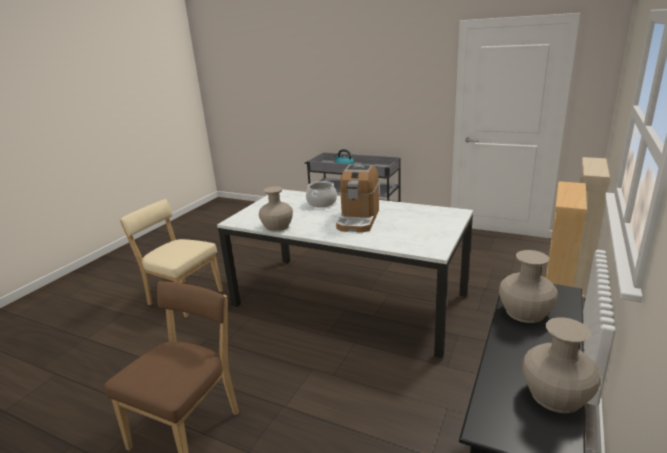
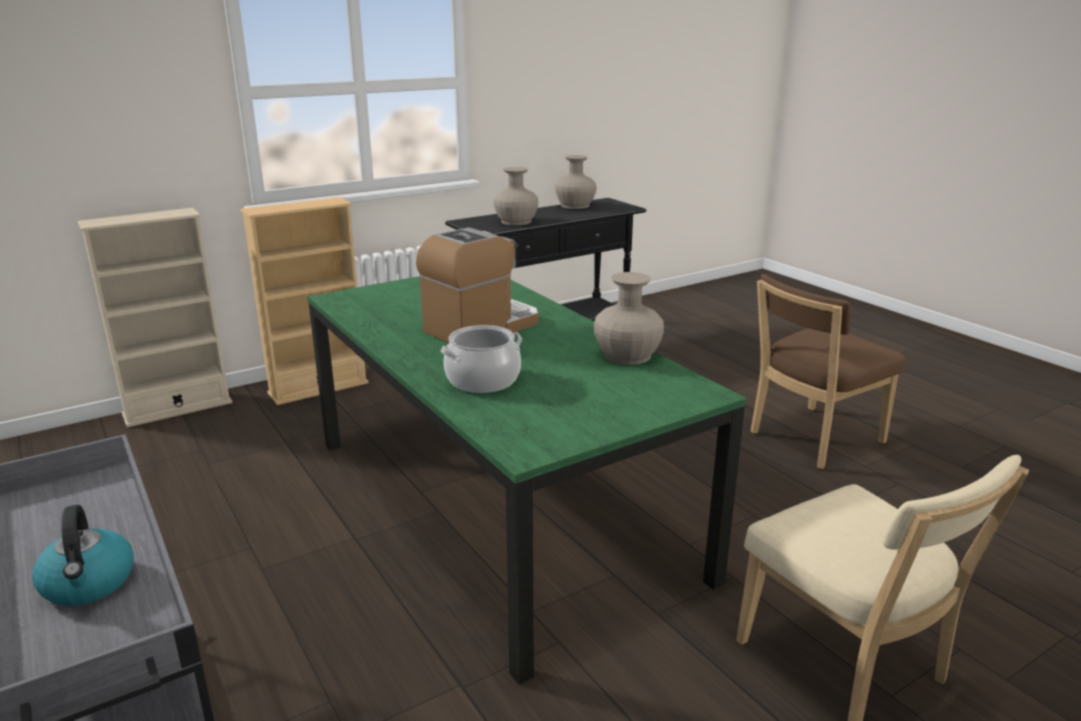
camera: 150 degrees left, 0 degrees up
white dining table [217,189,473,359] -> green dining table [307,276,746,685]

